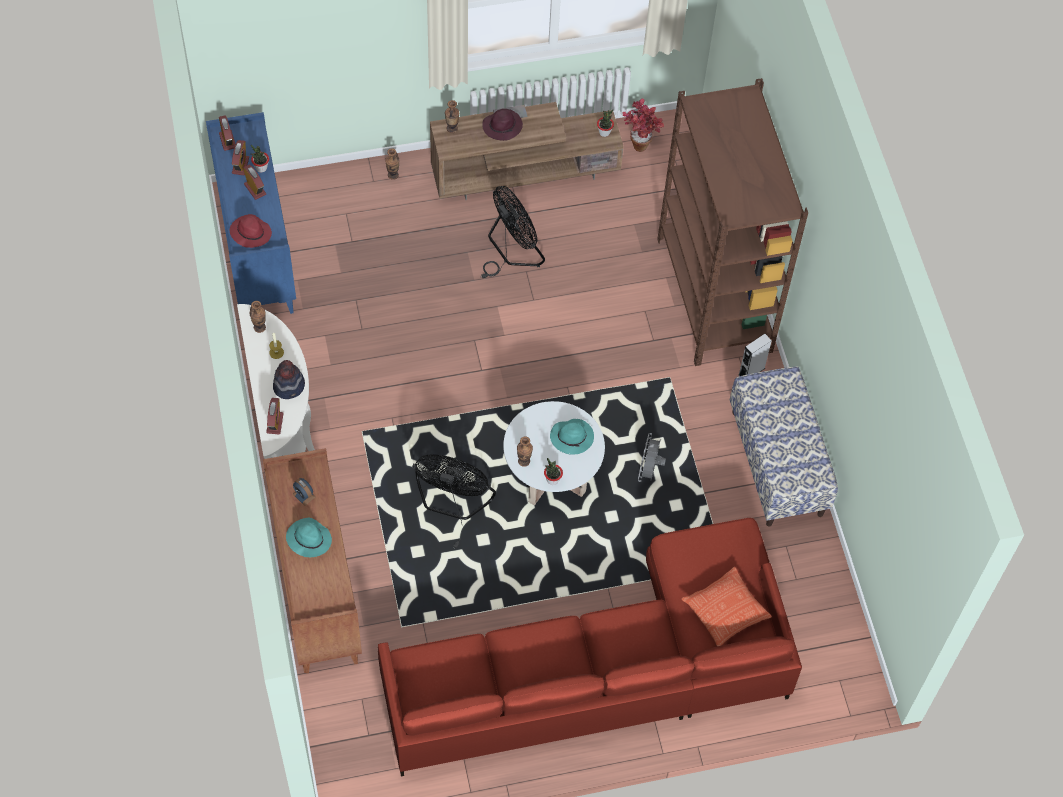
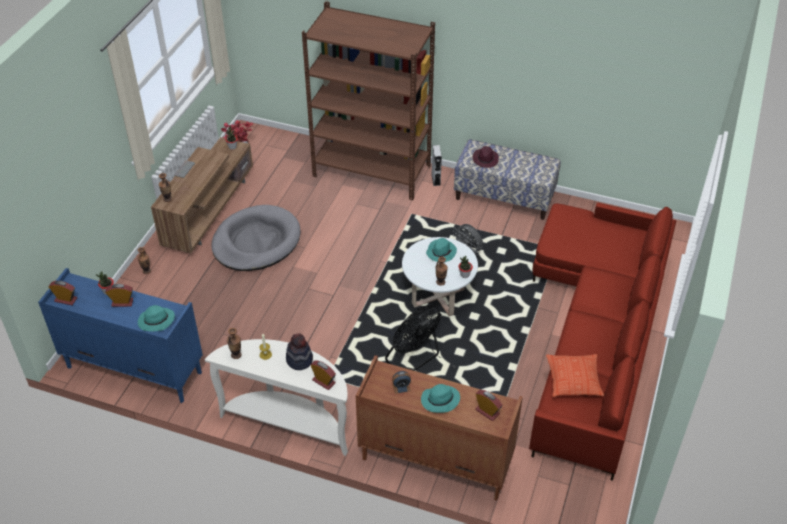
camera: 55 degrees left, 15 degrees down
red hat [230,214,272,248] -> turquoise hat [138,305,175,331]
alarm clock [232,140,249,175] -> alarm clock moved to [475,390,502,421]
purple hat [482,109,523,141] -> purple hat moved to [473,146,499,168]
black fan [482,186,545,278] -> grey dog bed [211,205,300,271]
orange pillow [682,567,772,646] -> orange pillow moved to [546,354,604,397]

